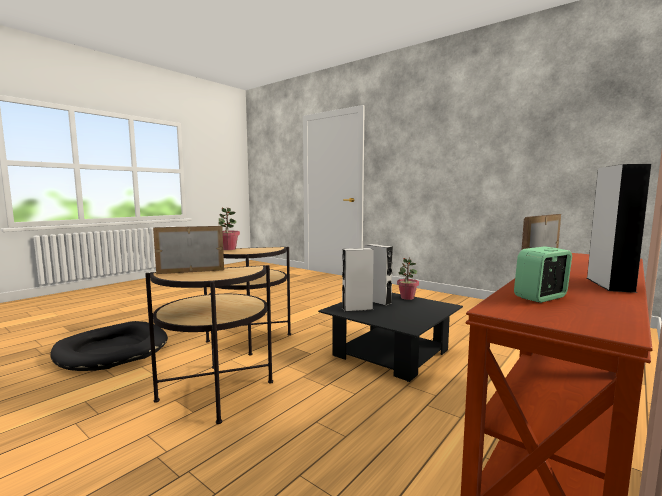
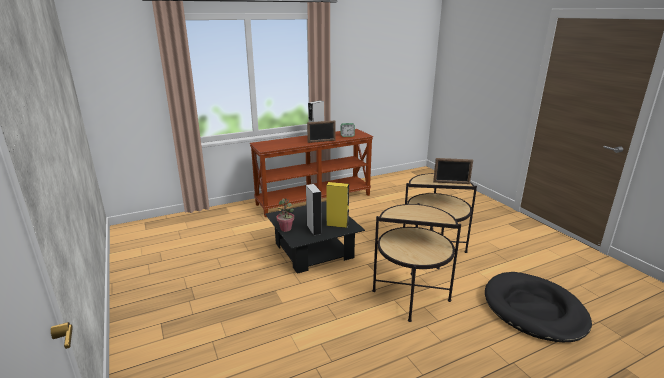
camera: 155 degrees left, 15 degrees up
potted plant [218,207,240,250] -> none
grey speaker [342,248,374,312] -> yellow speaker [326,182,349,228]

